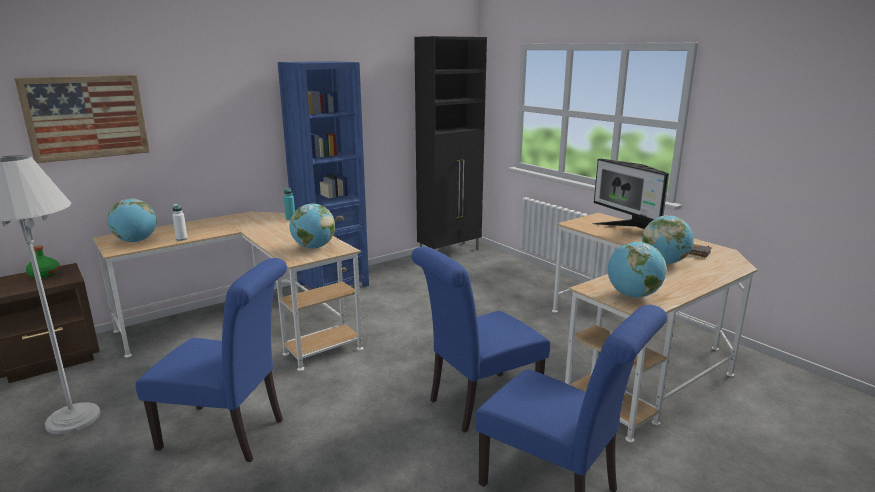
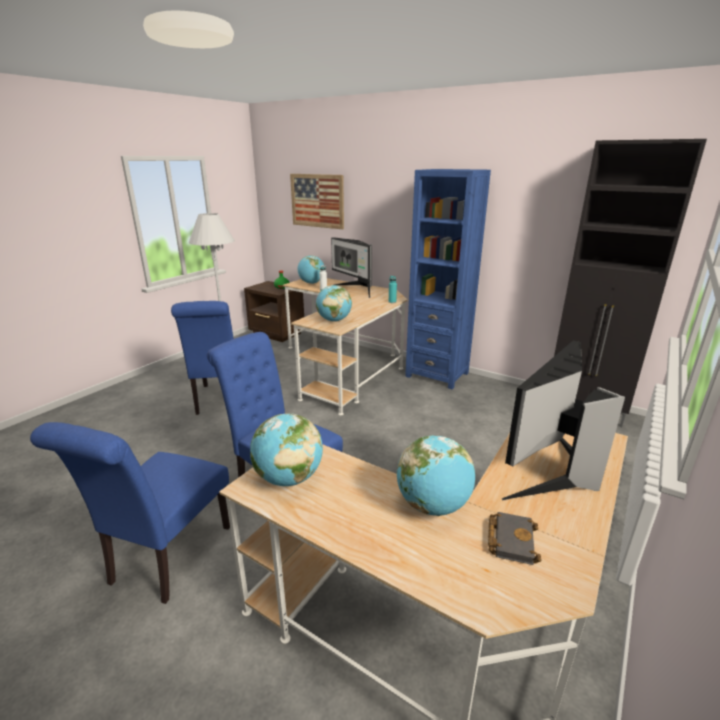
camera: 70 degrees right, 5 degrees up
none -> monitor [331,237,372,298]

